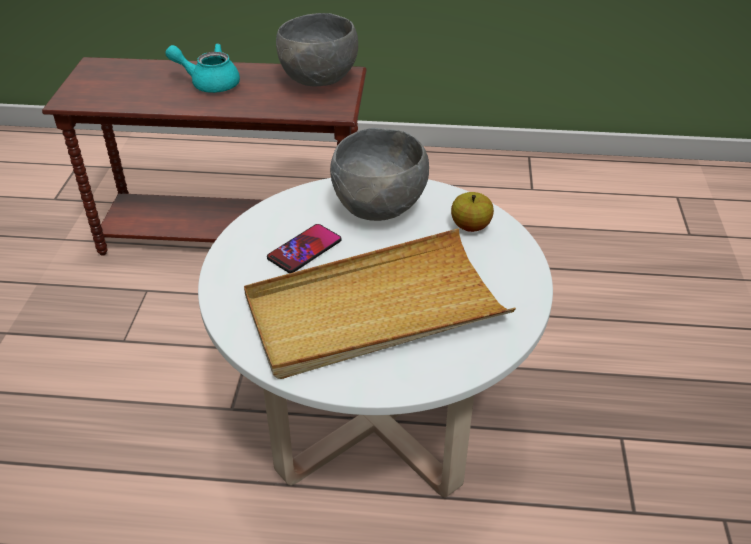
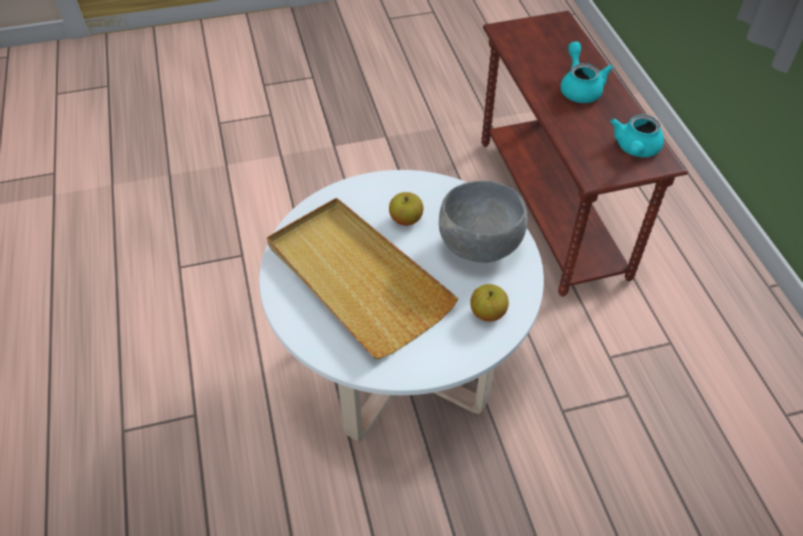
camera: 70 degrees right, 10 degrees up
phone [267,224,342,273] -> apple [389,192,423,226]
grey bowl [276,13,358,86] -> turquoise teapot [610,114,664,157]

